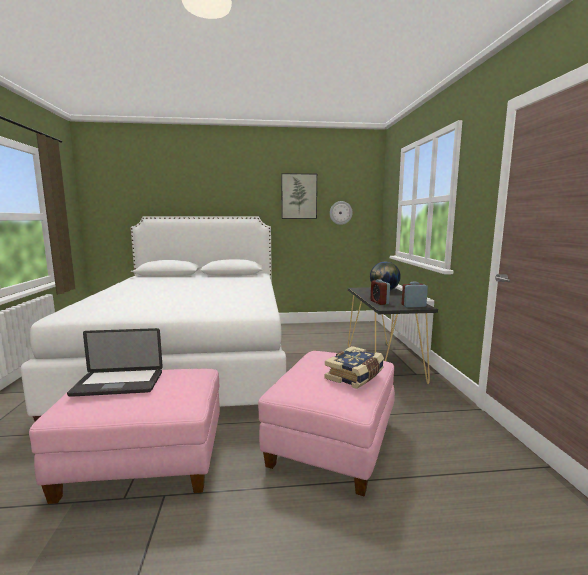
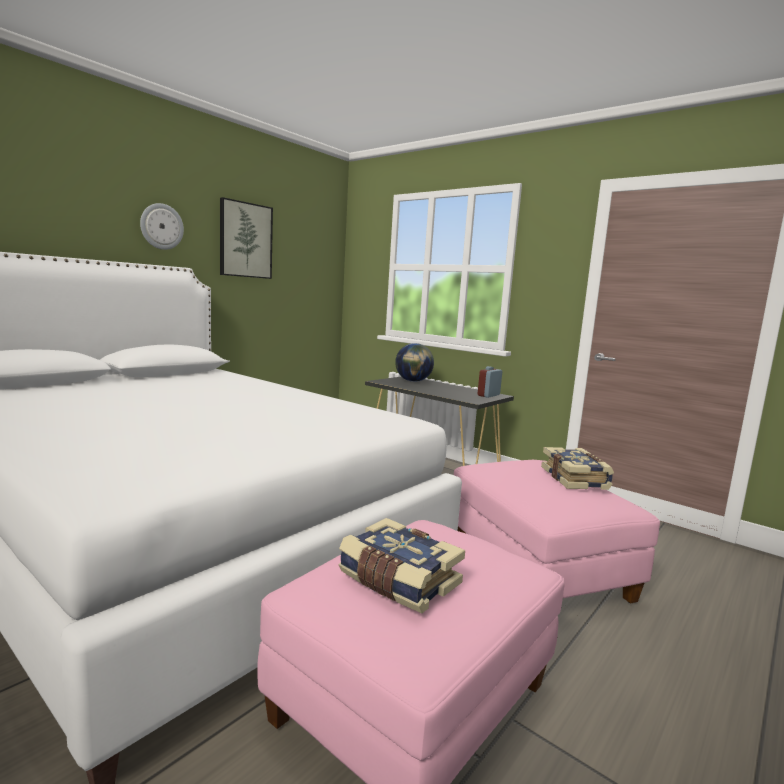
camera: 45 degrees left, 0 degrees up
laptop [67,328,163,397] -> book [339,518,465,613]
wall clock [330,201,353,225] -> wall clock moved to [140,203,184,250]
alarm clock [371,279,390,305] -> none

